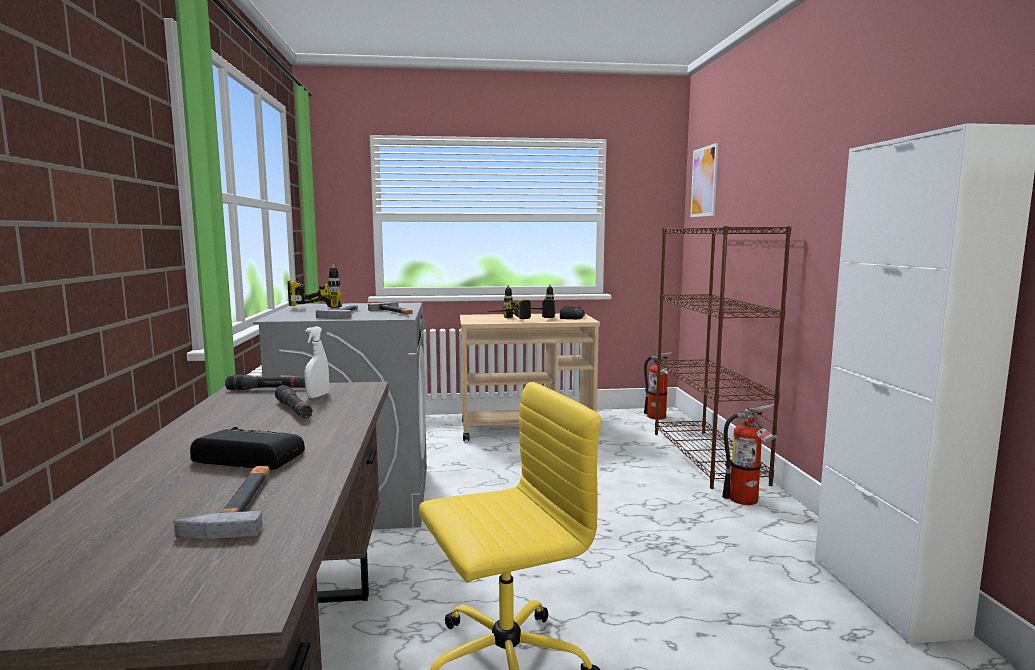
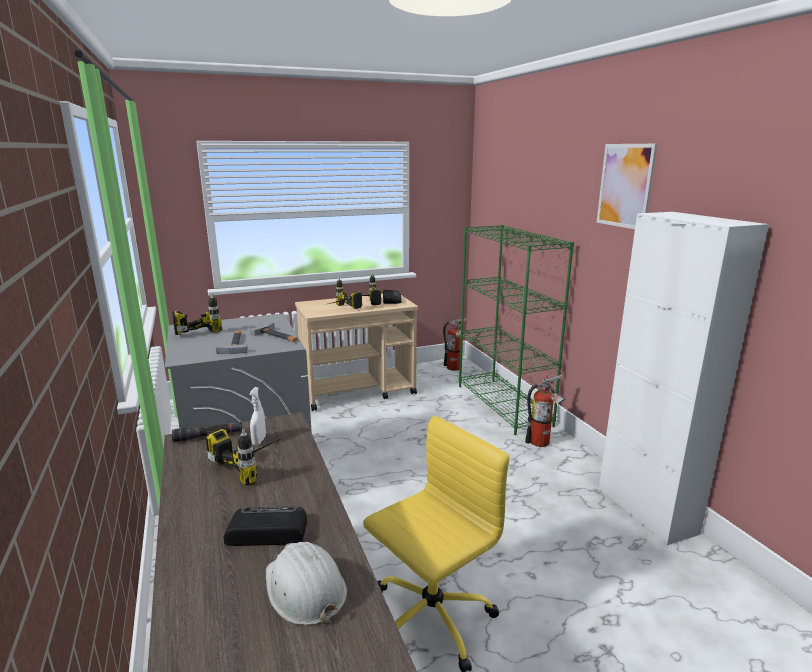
camera: 15 degrees left, 10 degrees up
hammer [174,466,269,539] -> white hard hat [266,542,347,625]
black flashlight [275,385,313,419] -> power drill [206,428,282,485]
brown bookcase [655,226,791,489] -> green bookcase [459,225,574,435]
picture [690,143,718,217] -> picture moved to [597,144,657,229]

